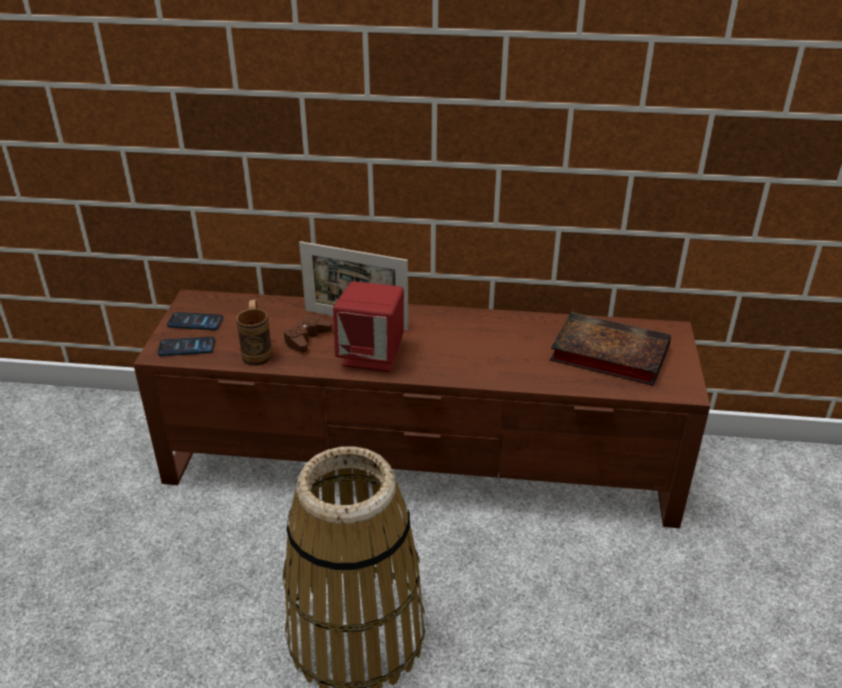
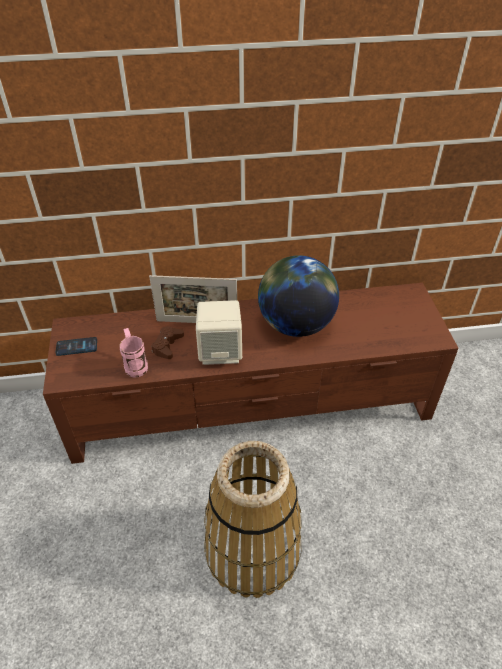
camera: 15 degrees left, 10 degrees up
phone [158,337,215,356] -> none
brown mug [236,299,273,366] -> pink mug [120,328,148,378]
red speaker [333,281,404,372] -> beige speaker [196,300,242,365]
book [550,312,671,386] -> none
none -> globe [258,255,339,337]

